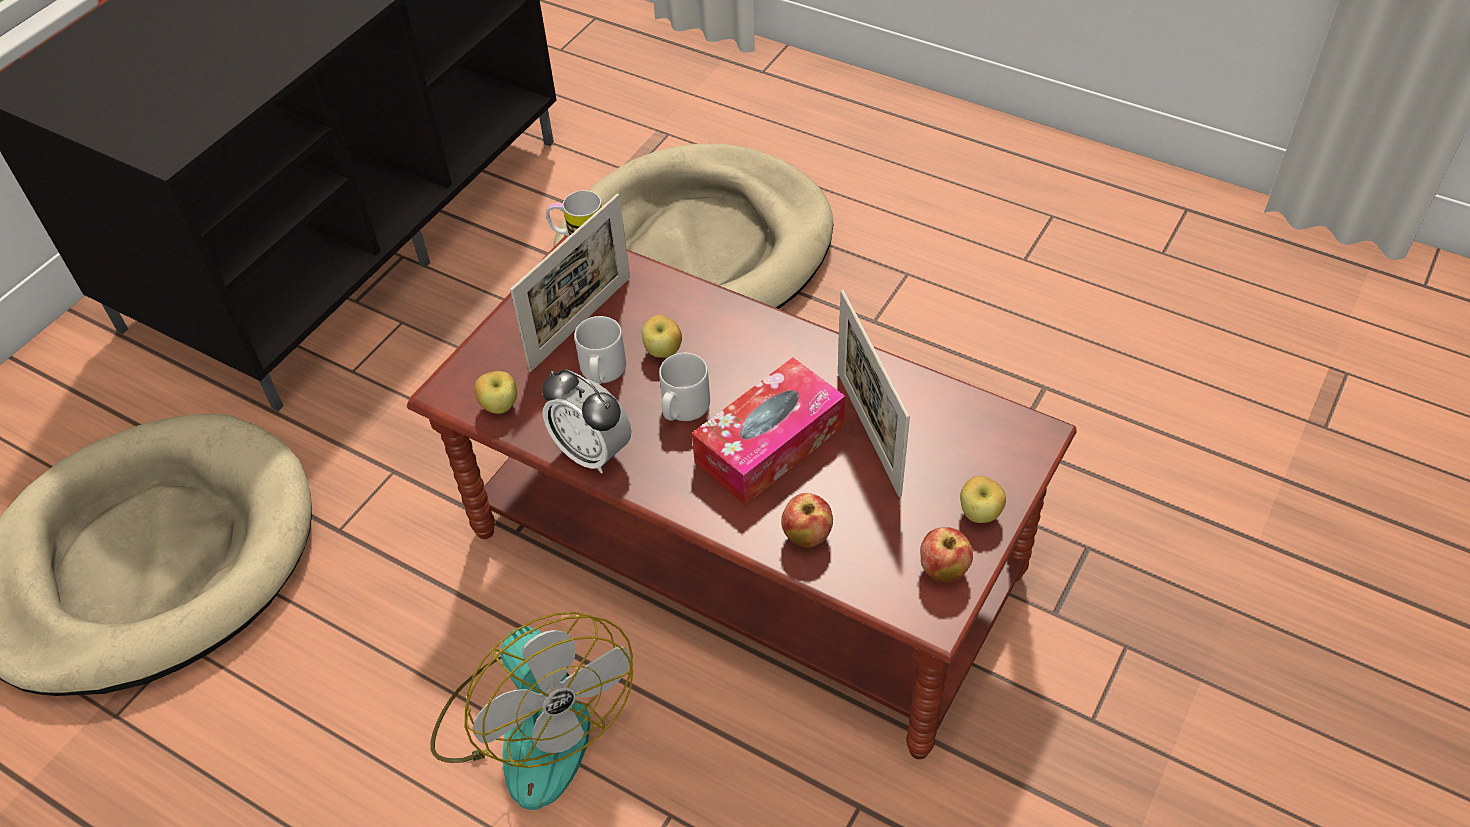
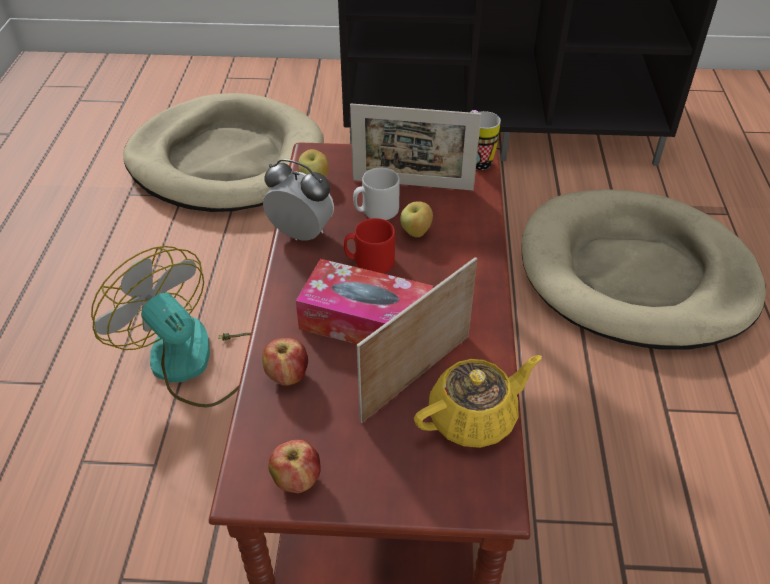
camera: 60 degrees right, 5 degrees down
fan [430,612,633,810] -> fan turned 105 degrees clockwise [91,246,251,407]
alarm clock [542,369,631,474] -> alarm clock turned 105 degrees clockwise [263,159,334,240]
grey mug [659,353,710,421] -> red mug [344,218,395,274]
apple [960,476,1006,523] -> none
none -> yellow teapot [414,355,542,448]

